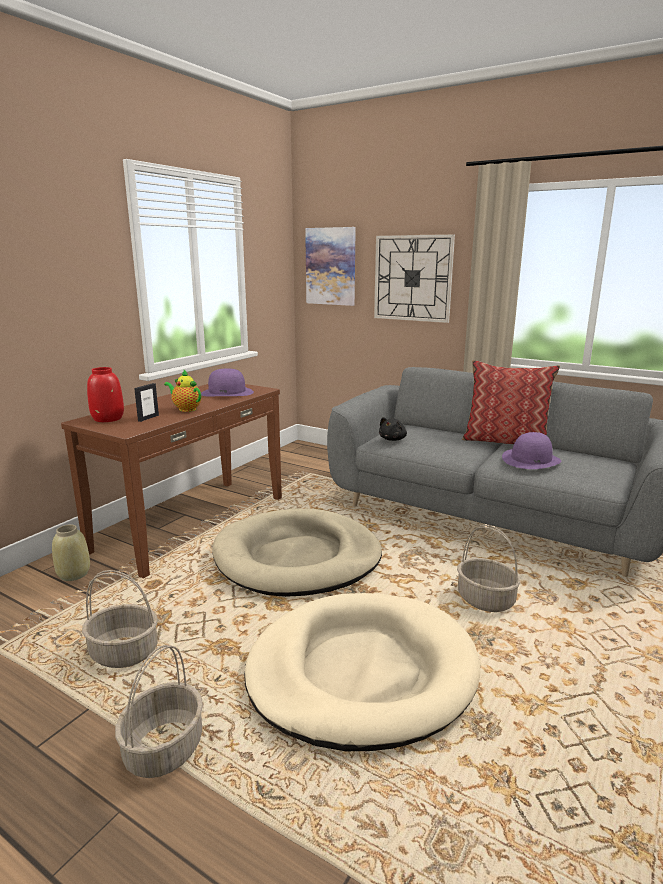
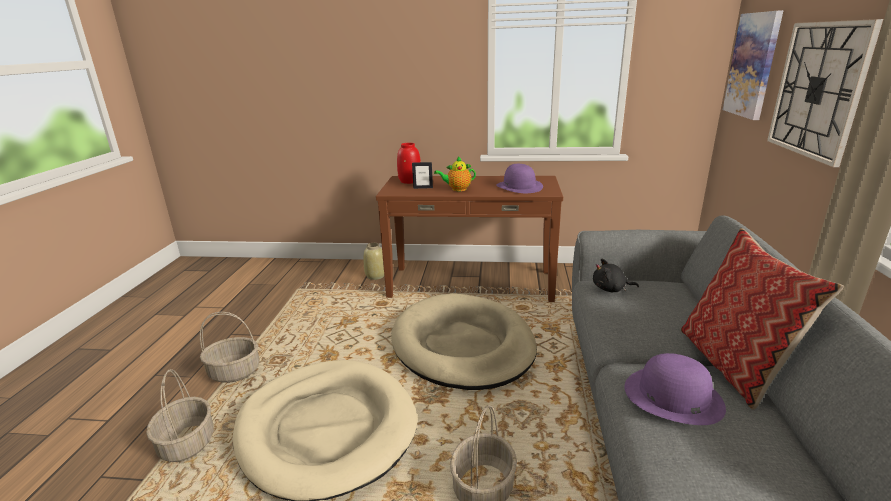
camera: 65 degrees right, 5 degrees up
basket [82,570,158,668] -> basket moved to [146,369,213,462]
teapot [164,370,201,412] -> teapot turned 105 degrees counterclockwise [434,156,476,191]

